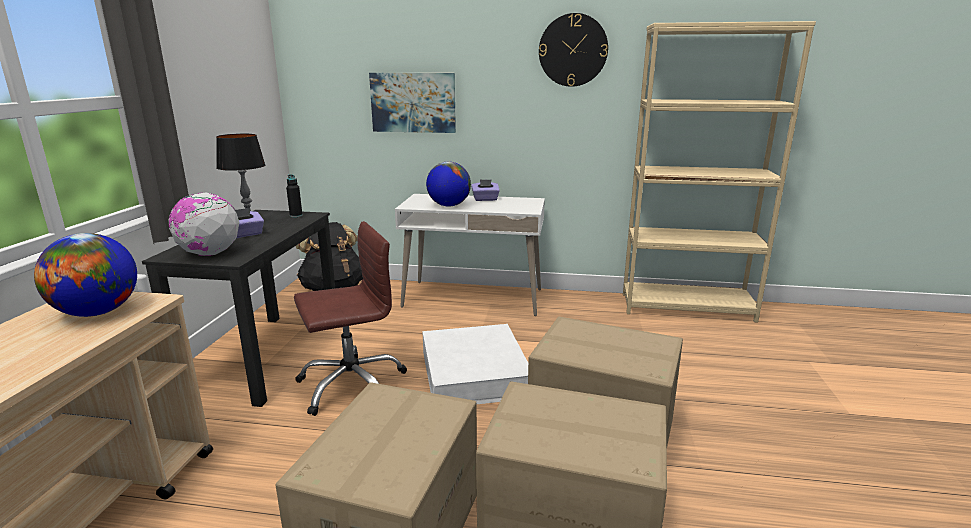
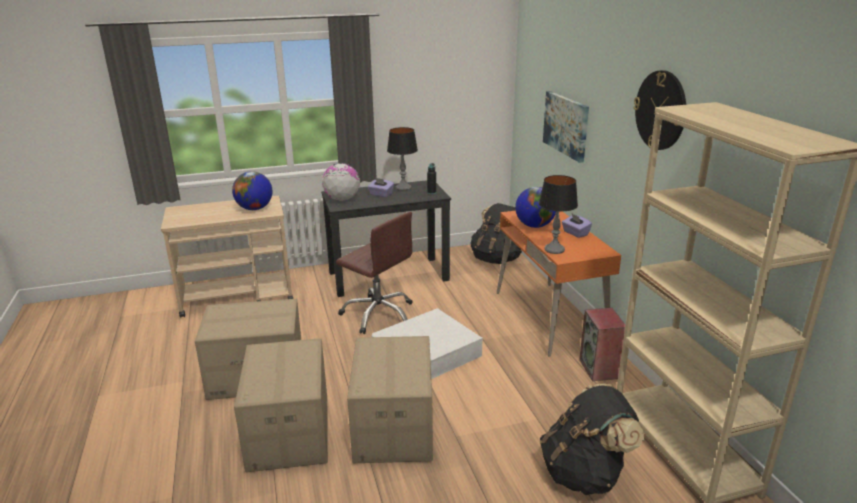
camera: 65 degrees right, 5 degrees up
white desk [395,194,545,316] -> orange desk [497,211,621,357]
none -> table lamp [539,175,578,254]
none -> black backpack [540,384,644,495]
none -> speaker [579,308,626,381]

